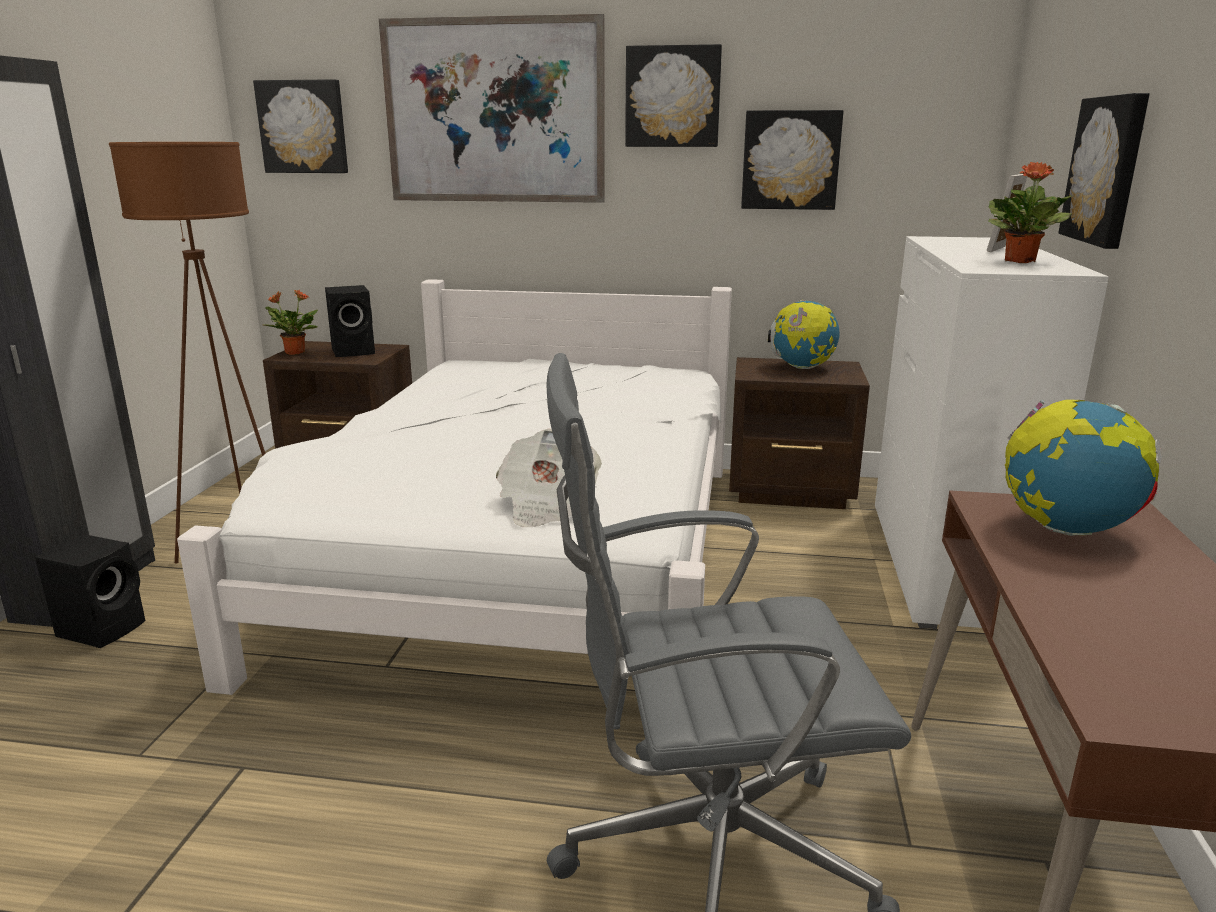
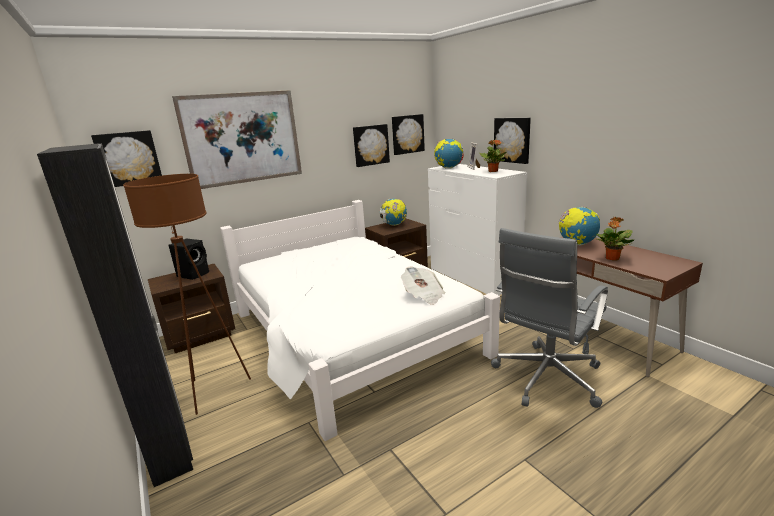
camera: 40 degrees left, 0 degrees up
black speaker [35,534,146,648] -> none
potted plant [264,289,318,355] -> potted plant moved to [595,217,634,261]
picture [625,44,722,147] -> picture moved to [392,114,425,155]
none -> globe [434,139,464,169]

